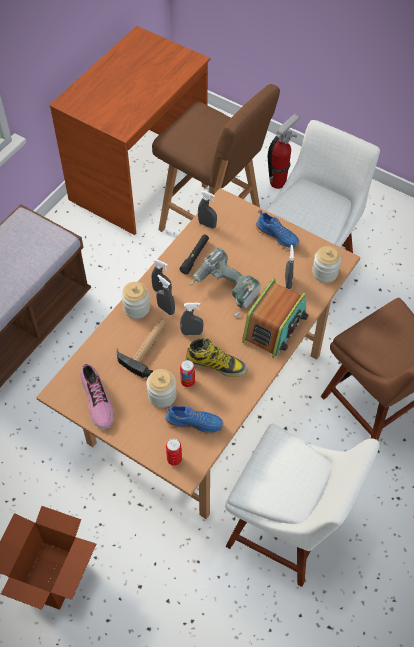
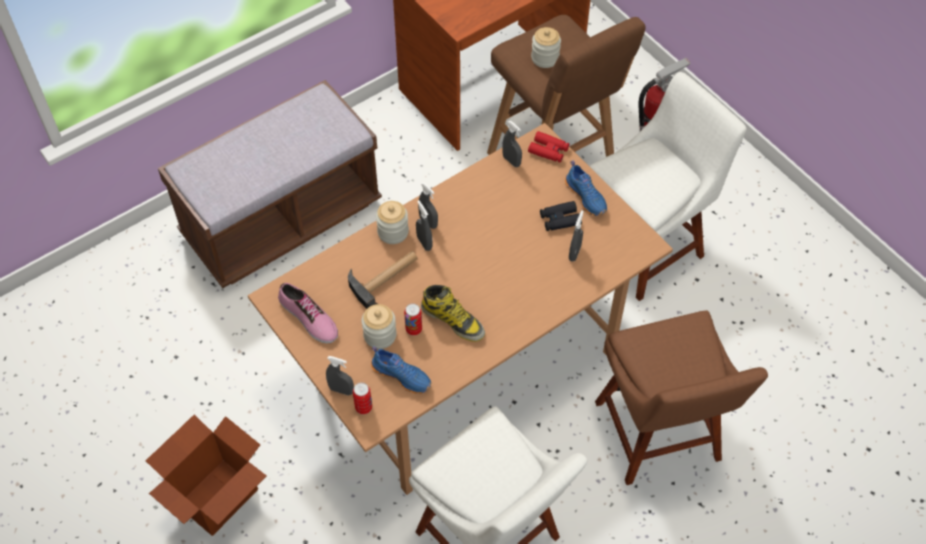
camera: 20 degrees right, 0 degrees up
shoe [80,364,114,429] -> shoe turned 45 degrees counterclockwise [278,283,338,343]
black flashlight [180,234,209,274] -> none
grey spray bottle [180,303,204,335] -> grey spray bottle moved to [326,356,354,396]
power drill [189,247,261,317] -> none
radio [242,278,309,358] -> none
jar [312,246,341,283] -> jar moved to [531,27,561,68]
none -> red binoculars [528,131,569,163]
none -> black binoculars [540,201,582,231]

